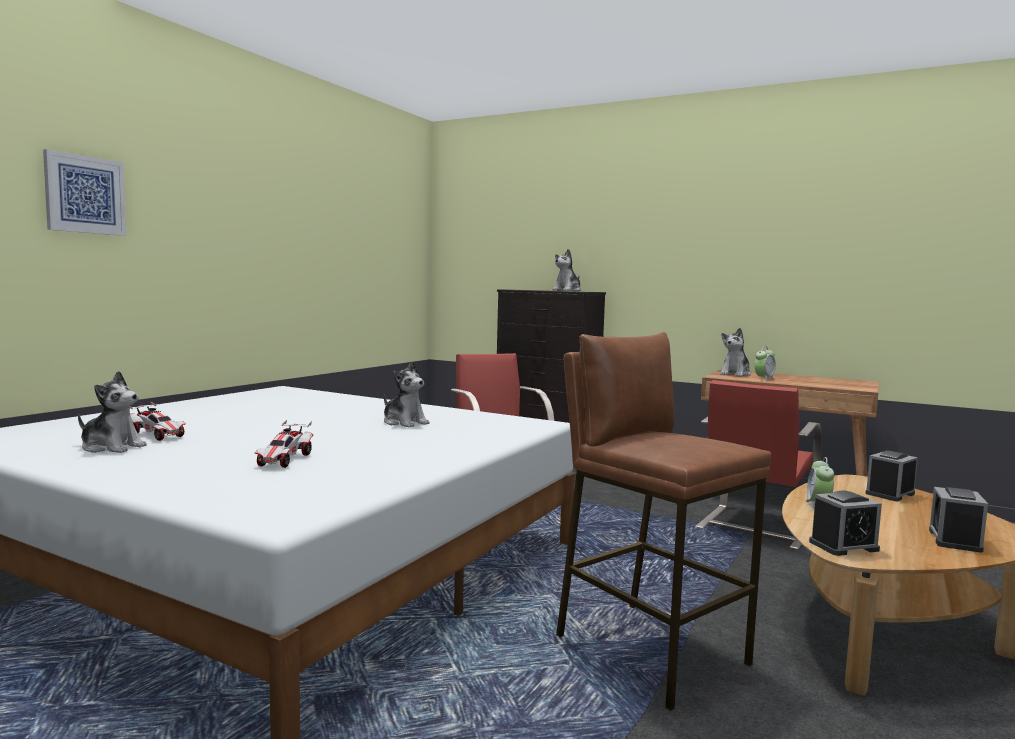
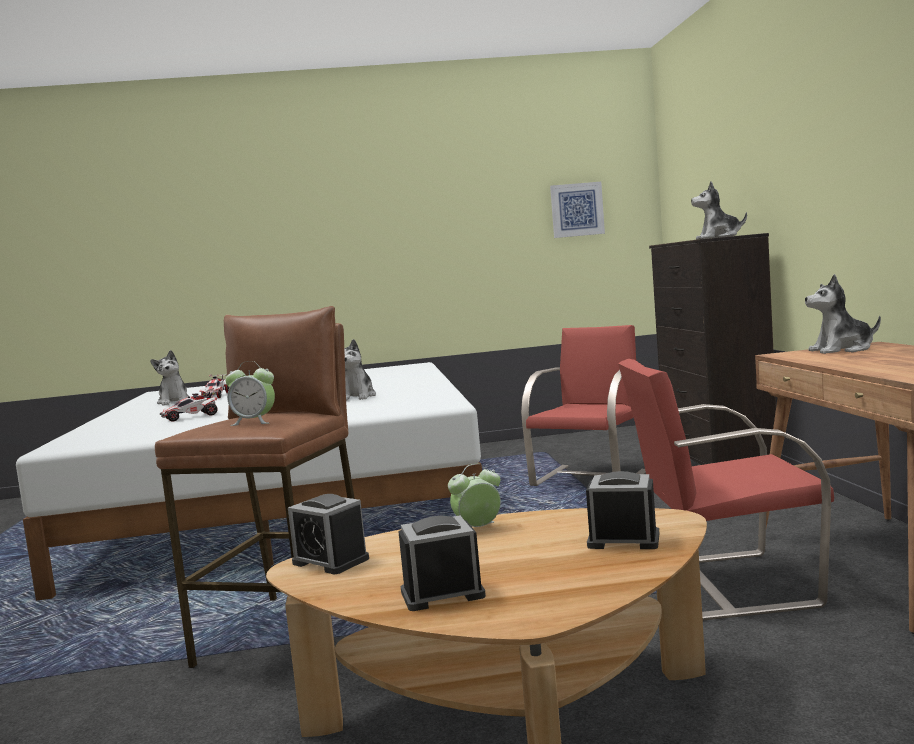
camera: 55 degrees right, 0 degrees up
picture [43,149,126,236] -> picture moved to [550,182,605,238]
alarm clock [755,346,776,381] -> alarm clock moved to [225,361,275,426]

